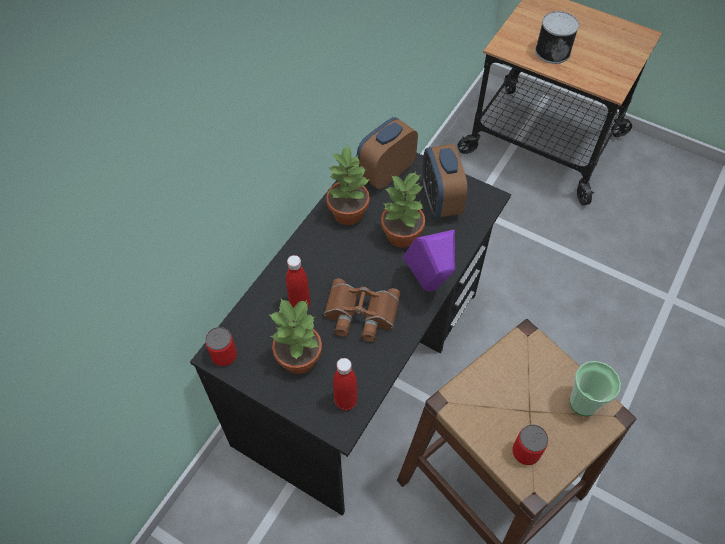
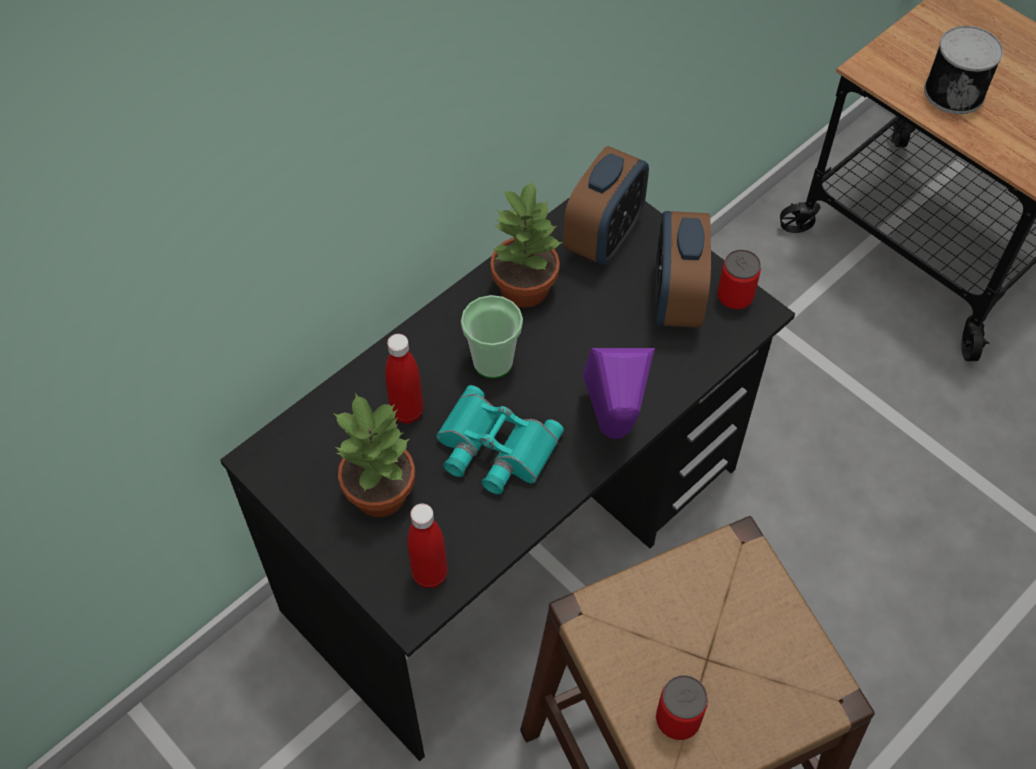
camera: 15 degrees right, 0 degrees up
can [205,327,237,366] -> can moved to [717,249,761,310]
brown binoculars [324,279,400,342] -> turquoise binoculars [436,385,564,494]
alarm clock [357,117,418,189] -> alarm clock turned 150 degrees clockwise [563,146,649,265]
potted plant [381,171,425,248] -> none
cup [570,361,621,416] -> cup moved to [461,295,523,379]

